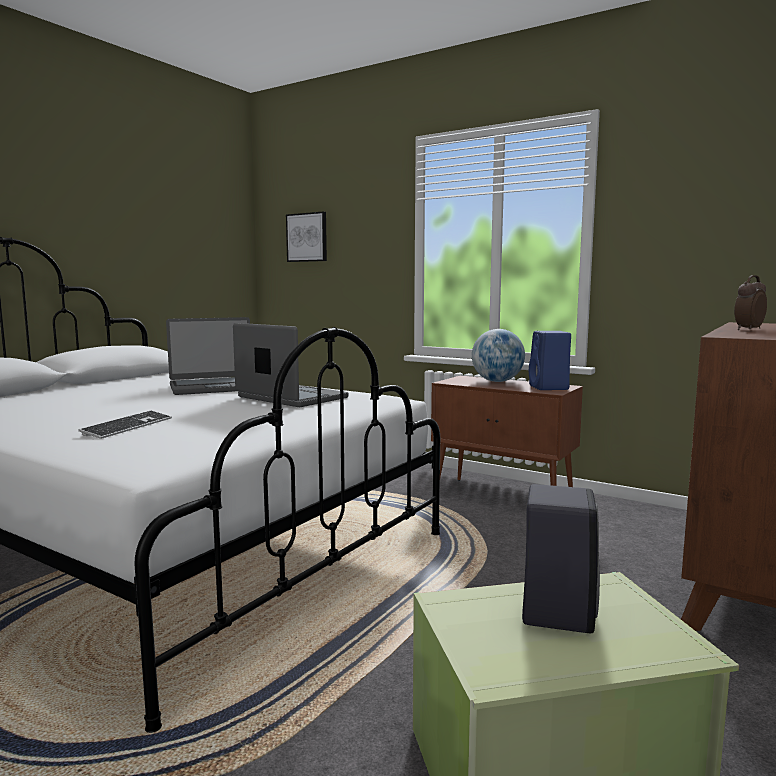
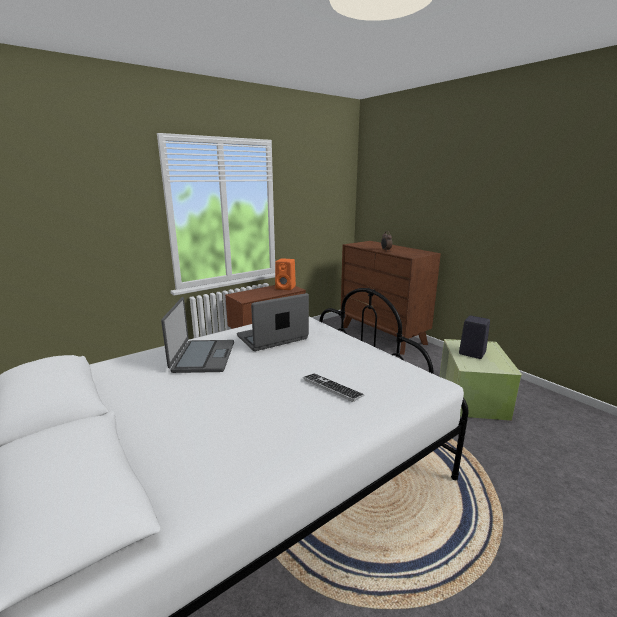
camera: 70 degrees left, 10 degrees up
picture [286,212,327,262] -> none
globe [472,329,525,382] -> none
blue speaker [529,331,571,390] -> orange speaker [275,258,296,290]

